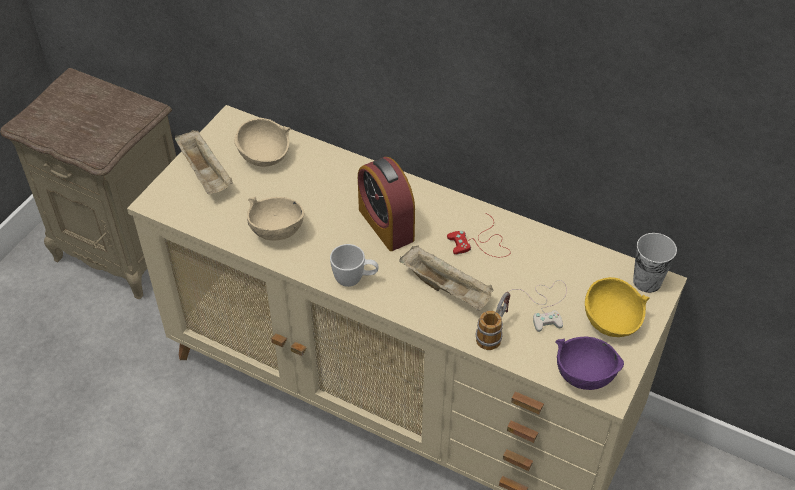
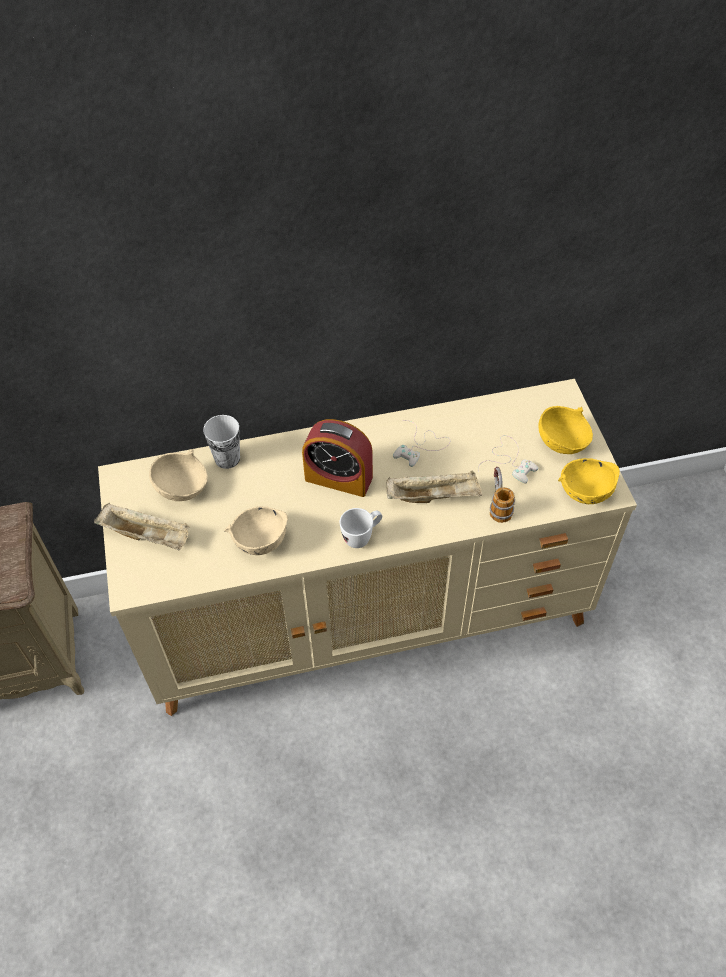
camera: 40 degrees left, 5 degrees up
red game controller [447,213,511,257] -> white game controller [393,420,450,467]
purple bowl [555,337,624,390] -> yellow bowl [558,458,620,504]
cup [633,233,677,293] -> cup moved to [203,415,240,469]

